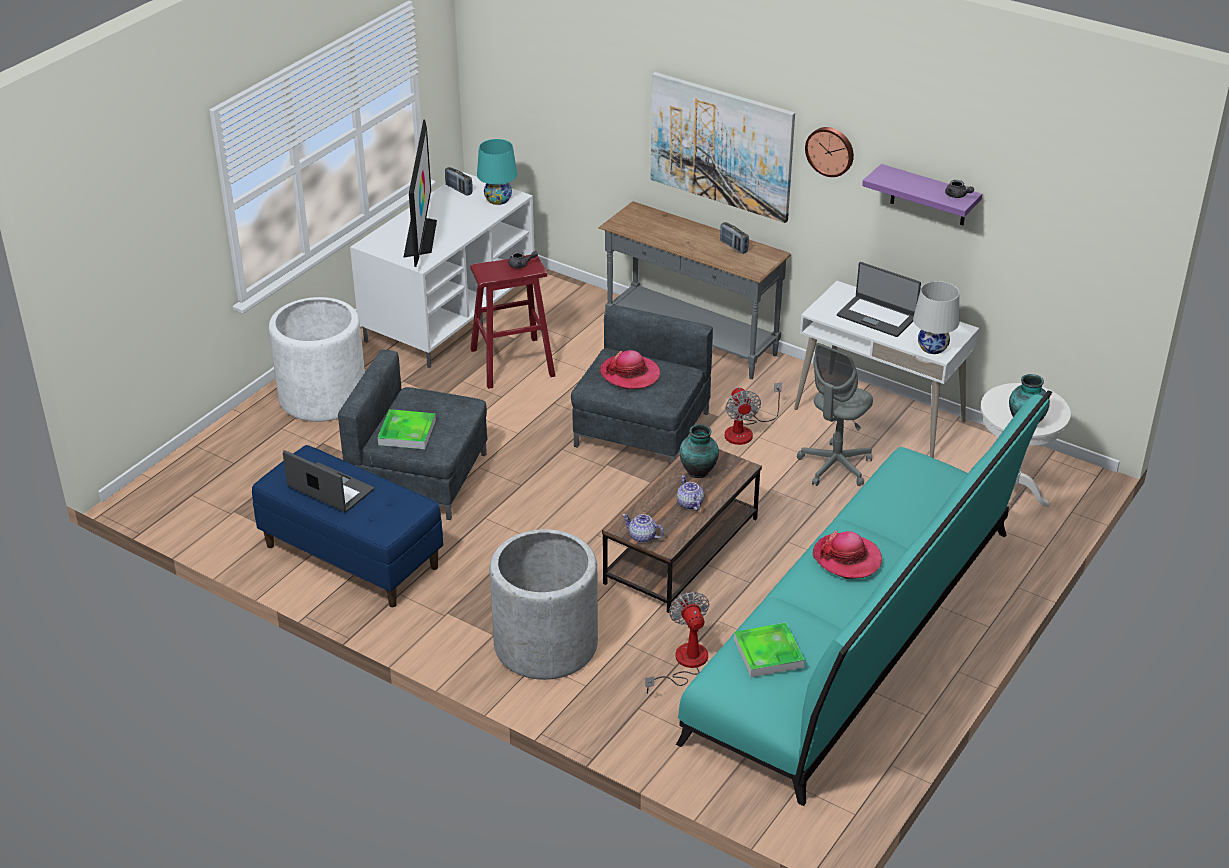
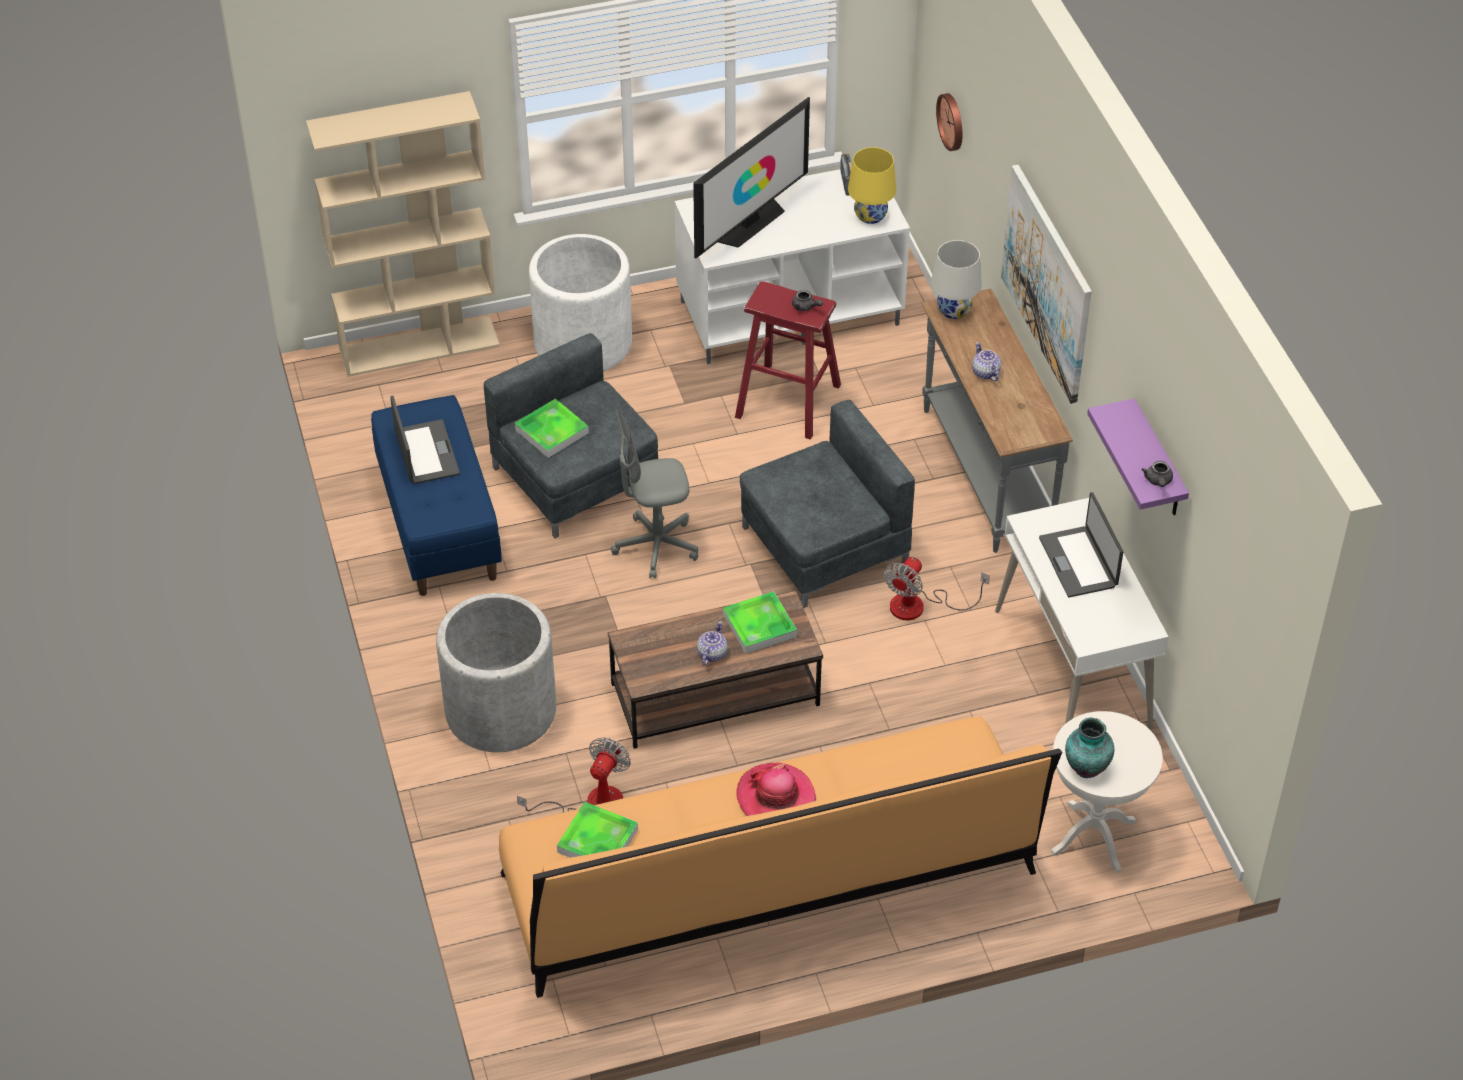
camera: 40 degrees right, 10 degrees up
turquoise table lamp [477,139,517,205] -> yellow table lamp [848,147,896,224]
hat [599,350,660,390] -> none
teapot [622,514,664,543] -> teapot moved to [972,342,1001,381]
turquoise sofa [676,391,1052,806] -> orange sofa [499,716,1062,998]
vase [679,424,719,478] -> tray [723,591,797,654]
radio [720,222,749,254] -> none
grey office chair [797,343,873,486] -> grey office chair moved to [611,410,698,579]
wall clock [805,127,854,177] -> wall clock moved to [936,93,962,151]
white table lamp [913,281,959,354] -> white table lamp moved to [931,240,982,319]
none -> beige bookcase [306,91,500,377]

